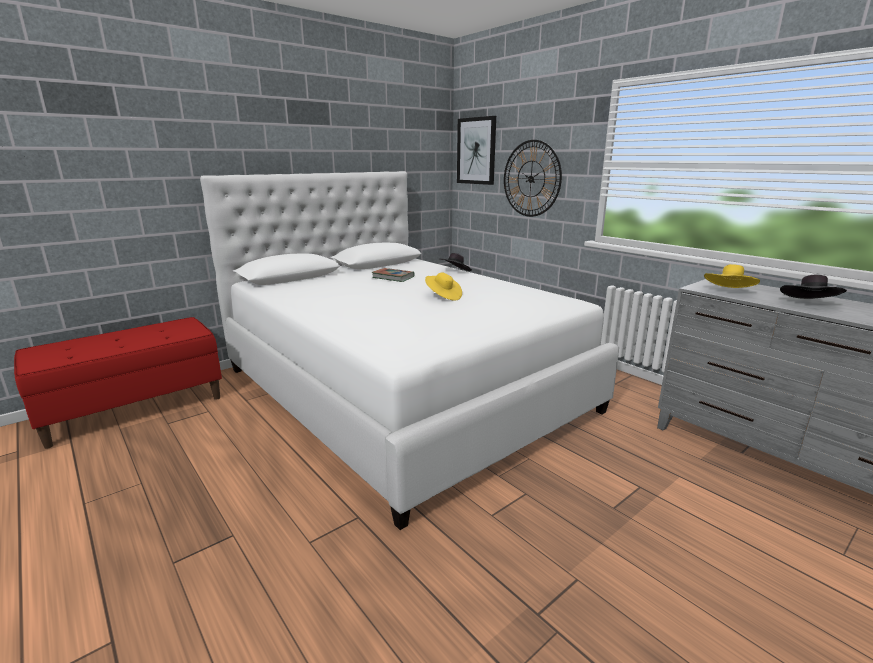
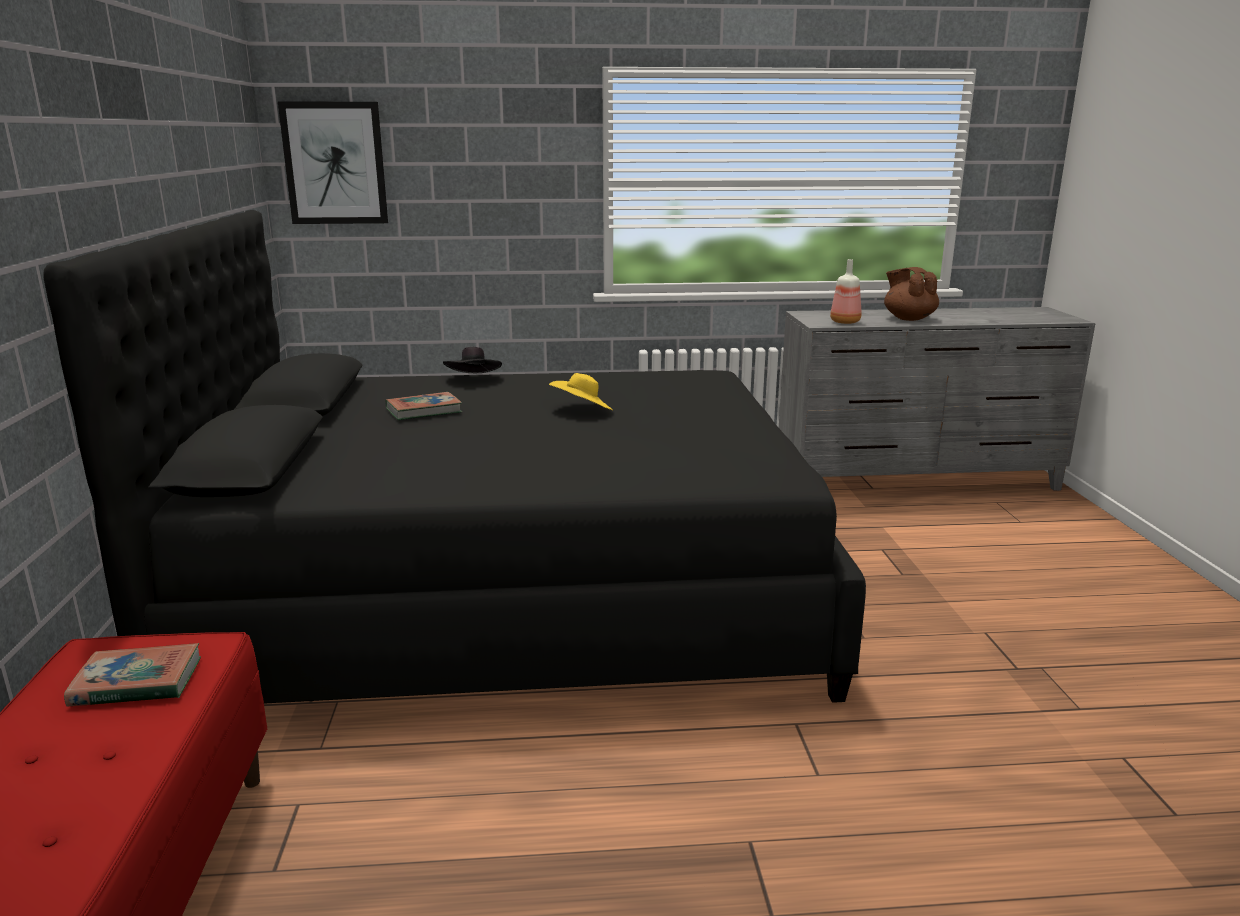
camera: 55 degrees left, 0 degrees up
white bed [200,171,619,530] -> black bed [43,210,866,704]
wall clock [504,140,562,217] -> none
yellow hat [704,264,760,288] -> bottle [830,259,861,324]
black hat [780,274,847,299] -> brown teapot [884,267,939,321]
none -> book [64,643,201,707]

